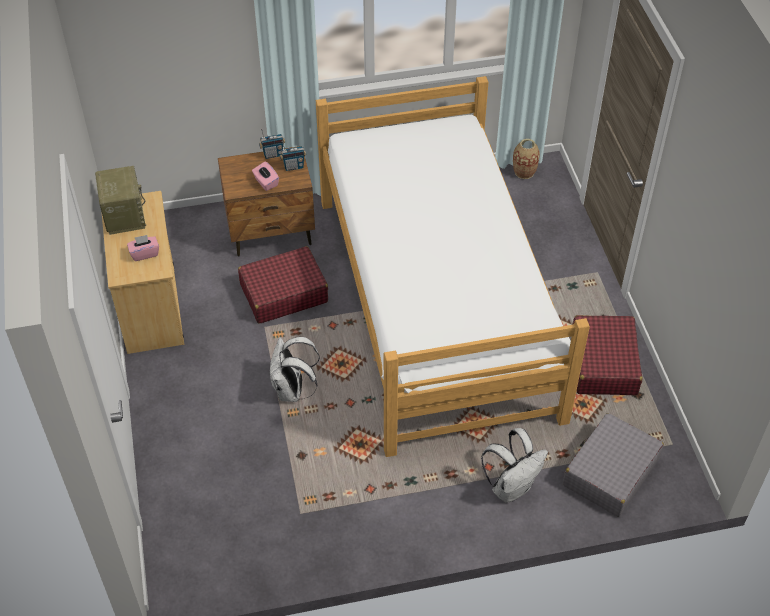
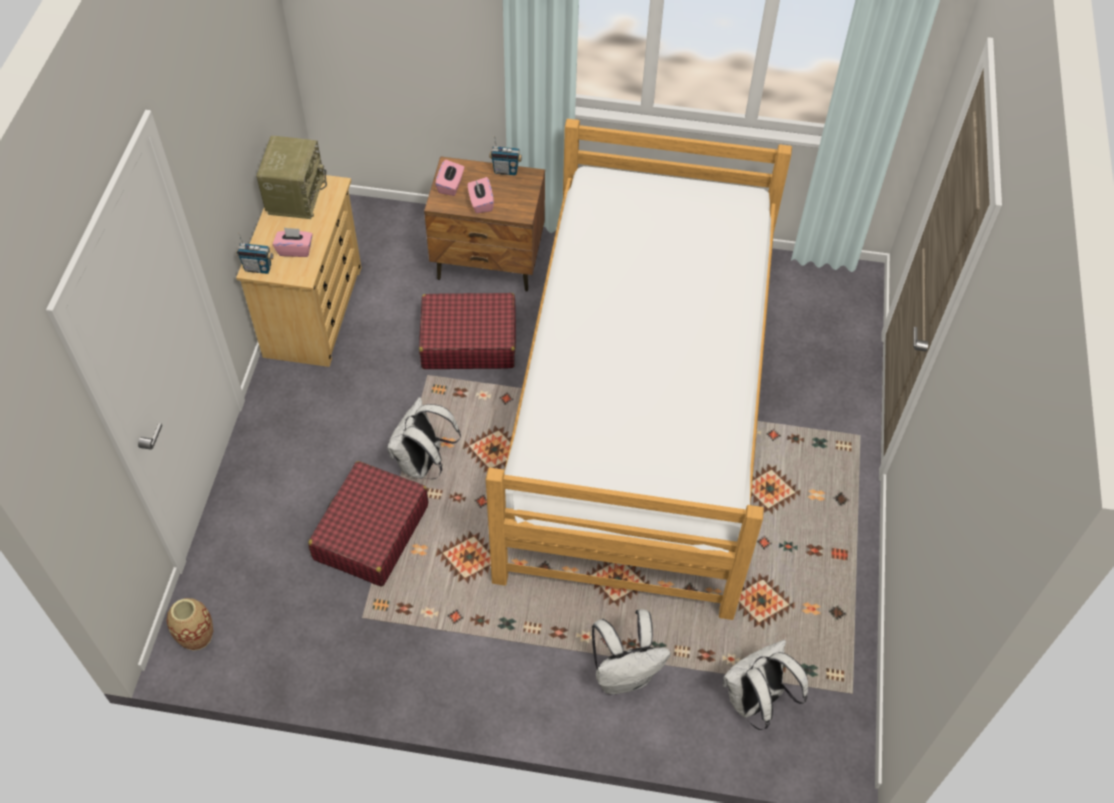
camera: 20 degrees right, 5 degrees up
radio [280,141,306,171] -> radio moved to [236,233,274,274]
vase [513,139,540,179] -> vase moved to [166,598,213,651]
grey suitcase [563,413,664,517] -> white backpack [723,639,808,730]
red suitcase [573,315,642,395] -> red suitcase moved to [308,461,428,587]
none -> pink tissue box [435,160,464,196]

